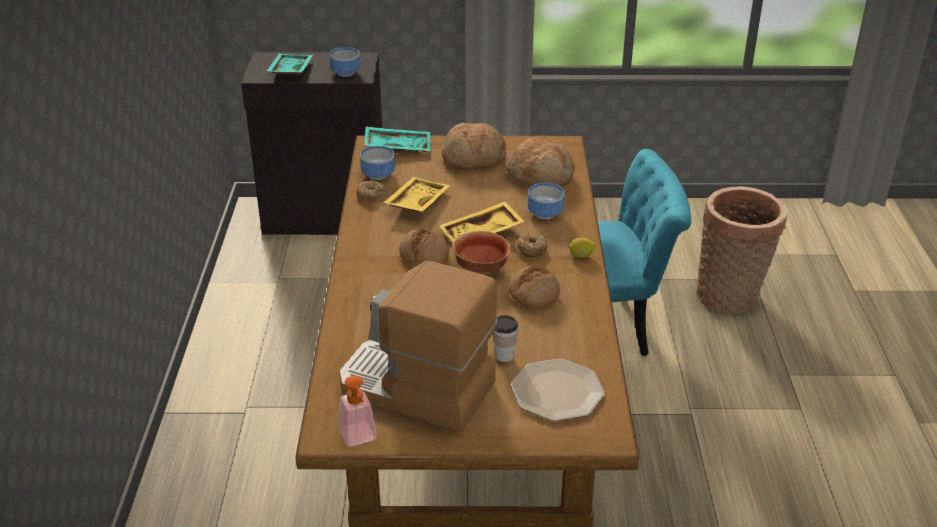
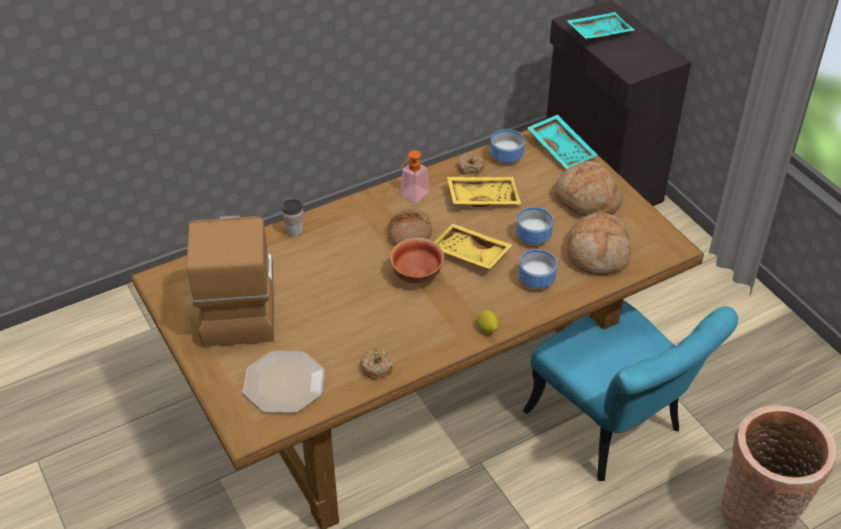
camera: 60 degrees right, 10 degrees up
bowl [330,47,361,77] -> bowl moved to [516,207,553,245]
soap dispenser [339,375,377,447] -> soap dispenser moved to [400,150,430,202]
cup [493,315,518,362] -> cup moved to [281,199,303,237]
bread [509,265,560,309] -> none
donut [517,233,548,257] -> donut moved to [360,349,393,379]

